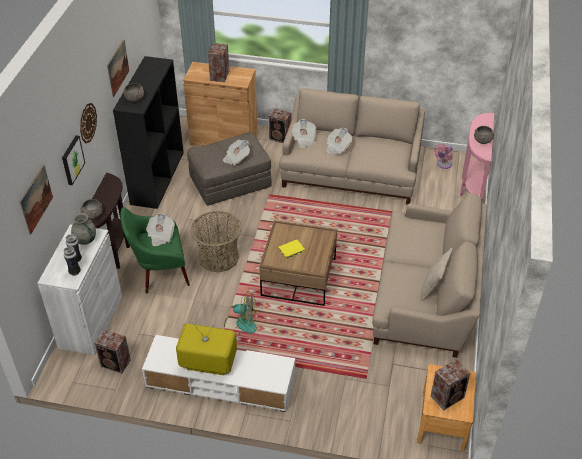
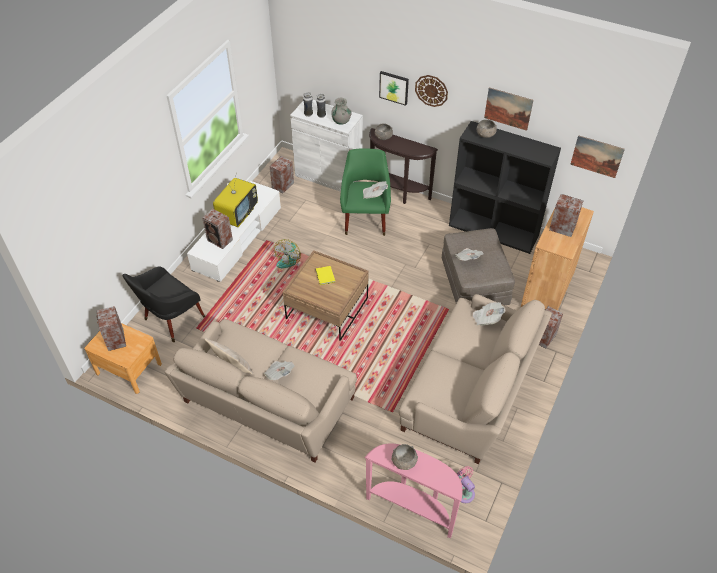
camera: 105 degrees right, 5 degrees up
picture [20,165,53,235] -> picture moved to [570,135,625,178]
basket [191,211,242,273] -> none
newspaper [326,128,352,154] -> newspaper moved to [264,361,295,380]
none -> black armchair [122,267,205,342]
none -> speaker [202,209,233,249]

